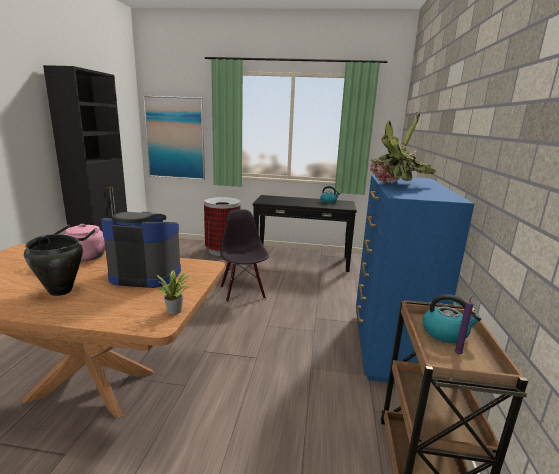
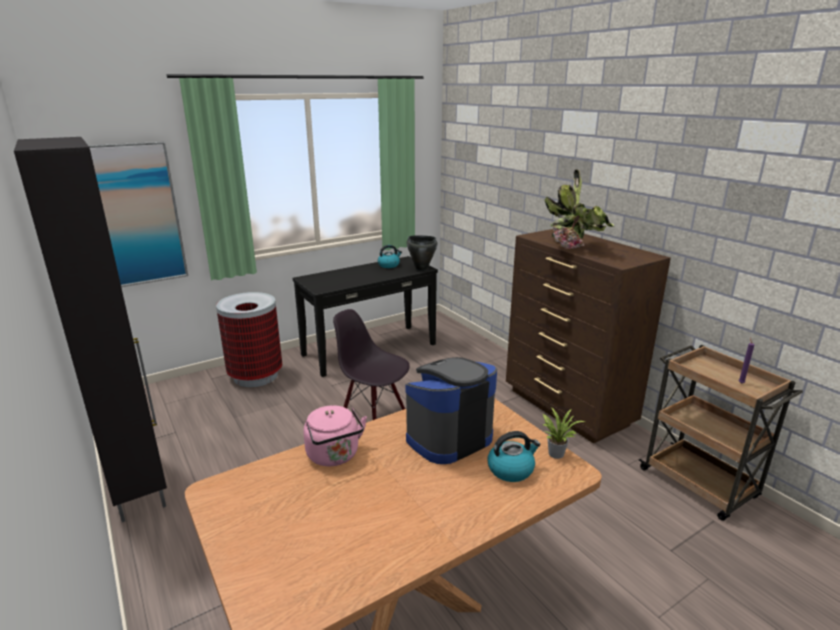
camera: 40 degrees left, 5 degrees up
black cooking pot [24,234,83,296] -> black cooking pot moved to [407,235,437,271]
blue dresser [356,175,474,384] -> brown dresser [506,229,671,443]
kettle [423,294,481,343] -> kettle moved to [488,431,541,482]

